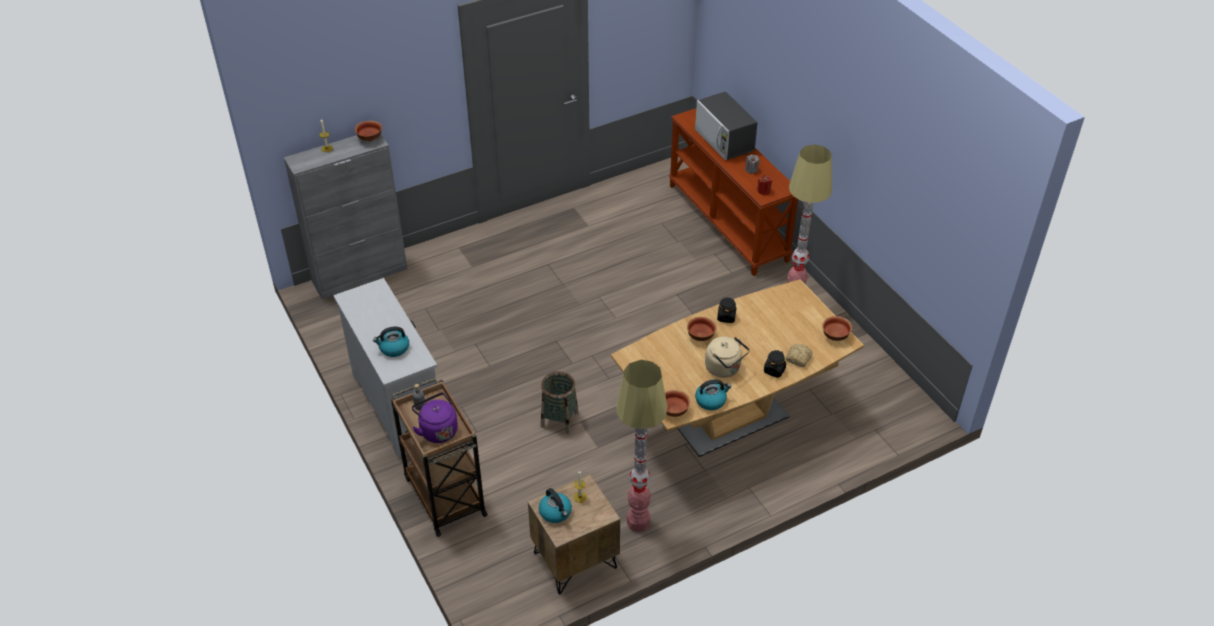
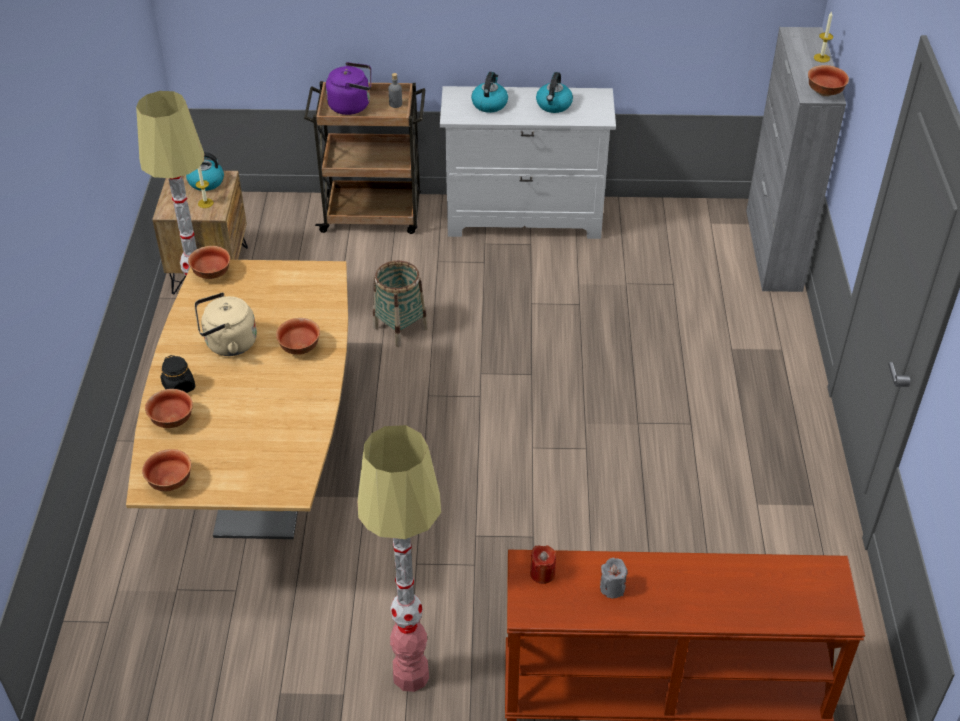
camera: 120 degrees right, 0 degrees up
microwave [695,91,758,160] -> none
kettle [695,379,731,410] -> kettle moved to [536,72,573,113]
black jar [717,297,736,323] -> none
bread [786,344,812,367] -> bowl [145,389,193,428]

